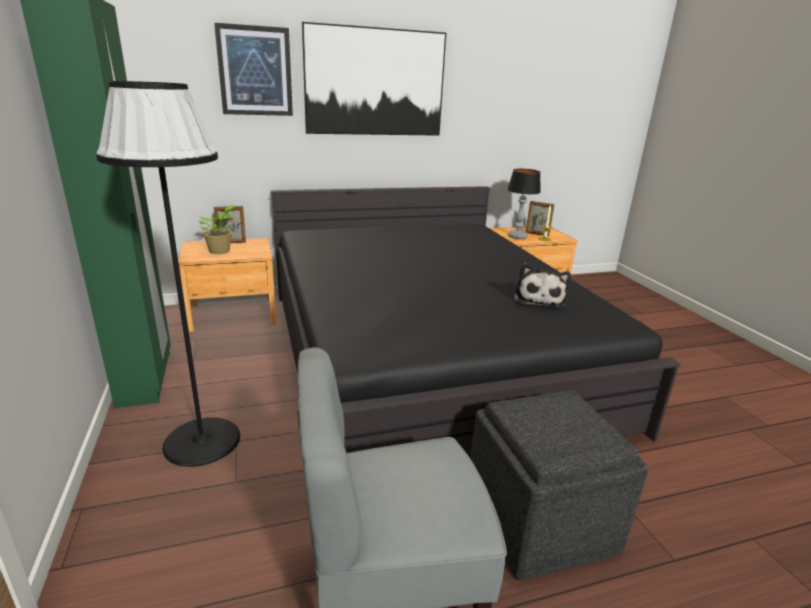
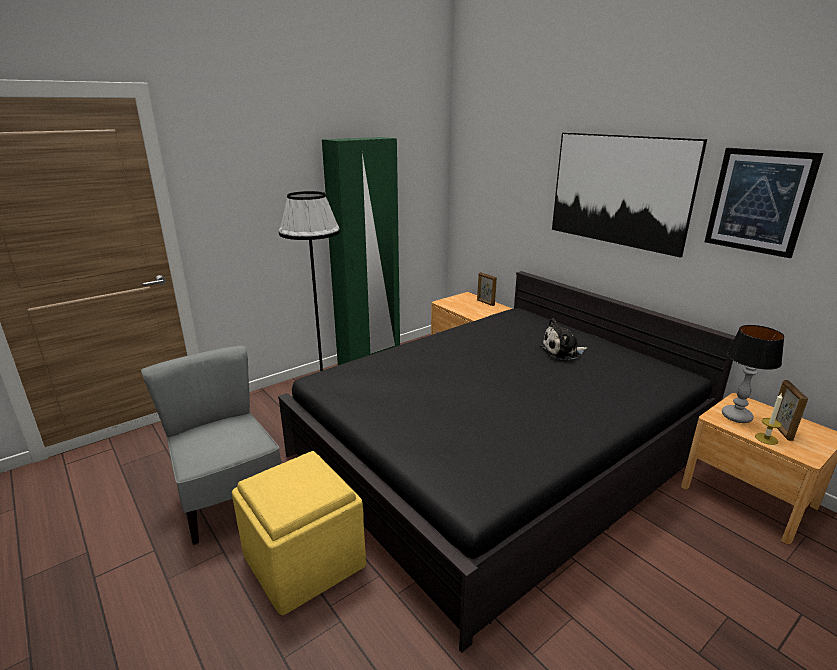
camera: 70 degrees right, 0 degrees up
potted plant [197,205,233,254] -> none
picture [214,23,293,116] -> picture moved to [705,148,823,258]
grey ottoman [470,390,649,581] -> yellow ottoman [232,451,366,615]
plush toy [514,263,571,308] -> plush toy moved to [540,318,588,360]

